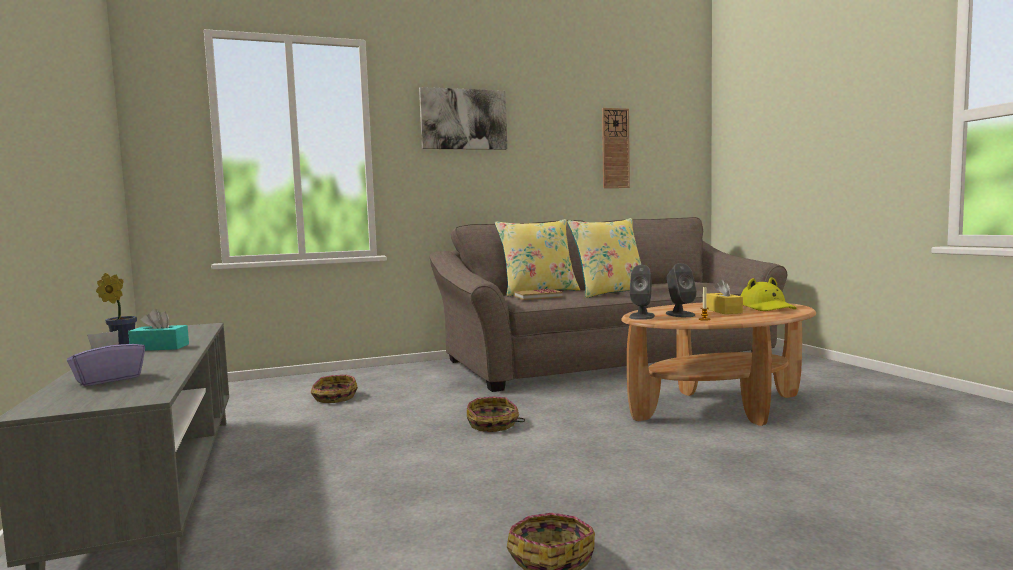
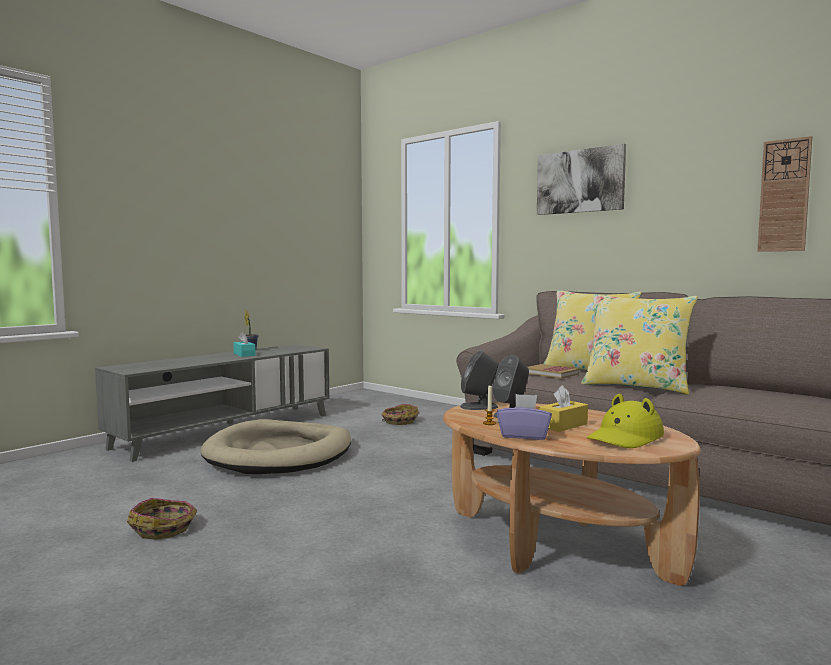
camera: 60 degrees right, 0 degrees up
purple tissue box [67,330,145,386] -> purple tissue box moved to [497,394,552,440]
basket [467,397,525,432] -> none
none -> beige dog bed [201,419,351,474]

